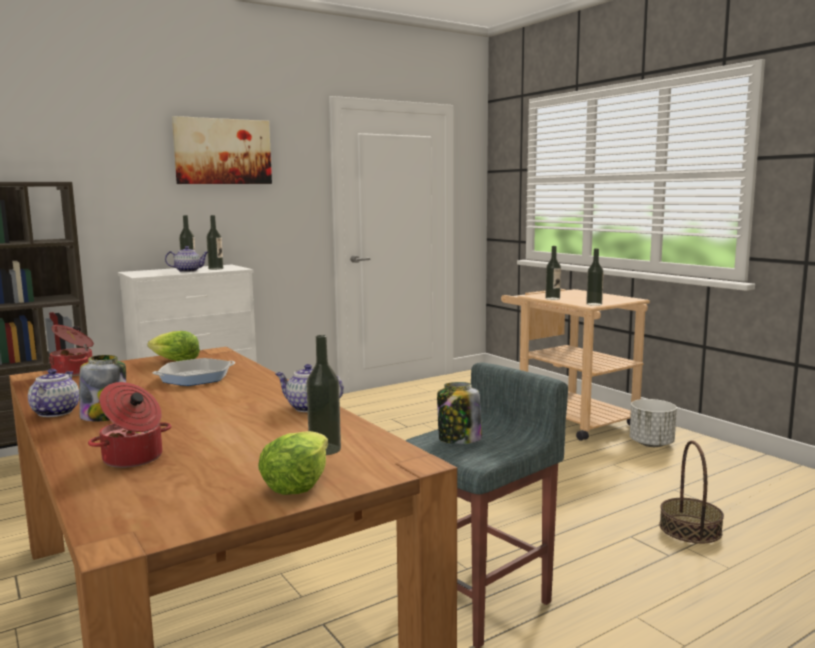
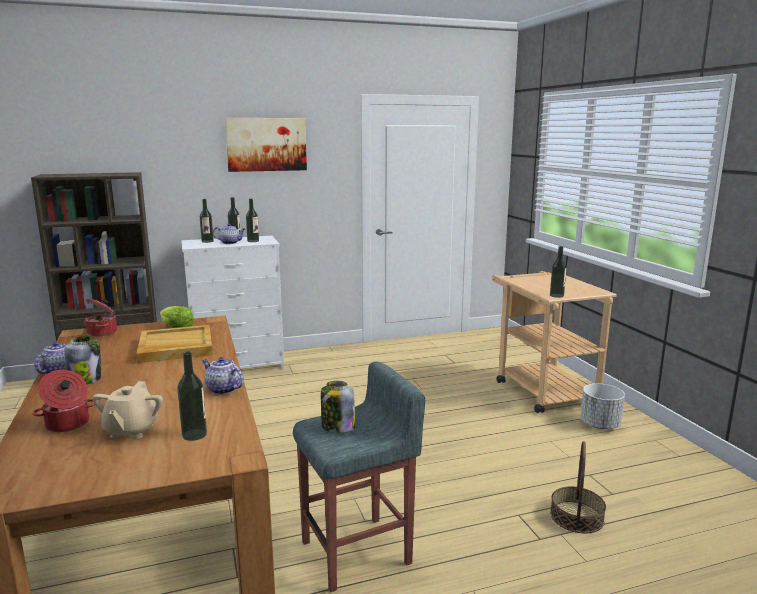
camera: 15 degrees right, 5 degrees up
frying pan [153,358,235,386] -> beige tray [137,325,213,363]
lettuce [258,431,328,495] -> none
bottle [545,246,561,300] -> bottle moved to [200,199,214,243]
none -> beige teapot [92,381,163,439]

